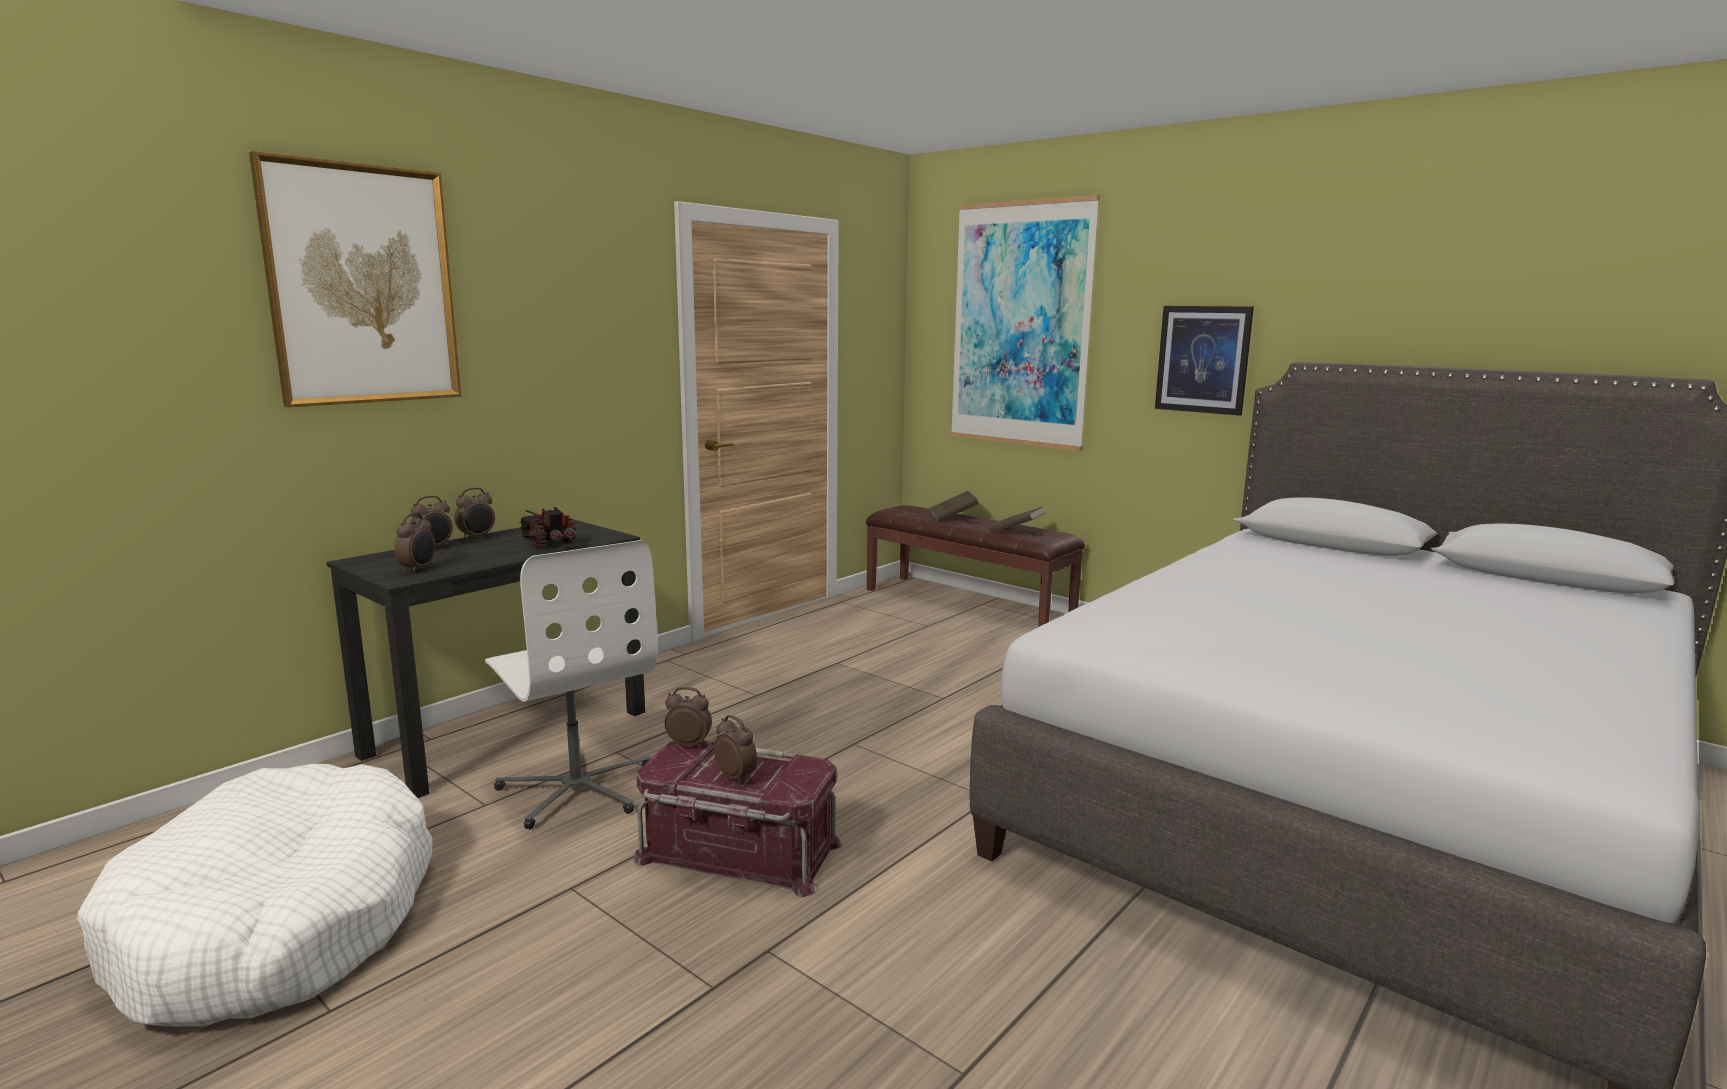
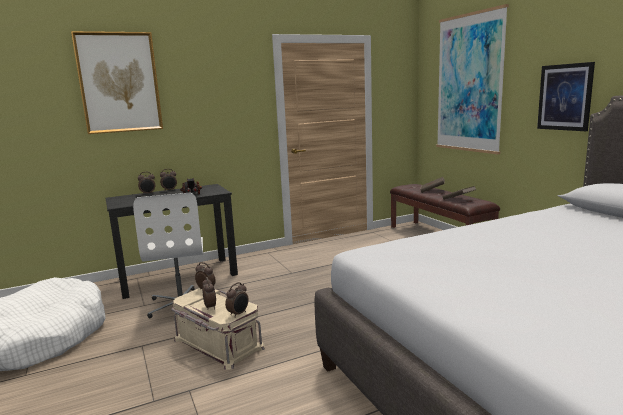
camera: 25 degrees right, 0 degrees up
alarm clock [394,513,435,573] -> alarm clock moved to [225,282,249,318]
red storage box [633,741,842,897] -> beige storage box [171,288,265,370]

